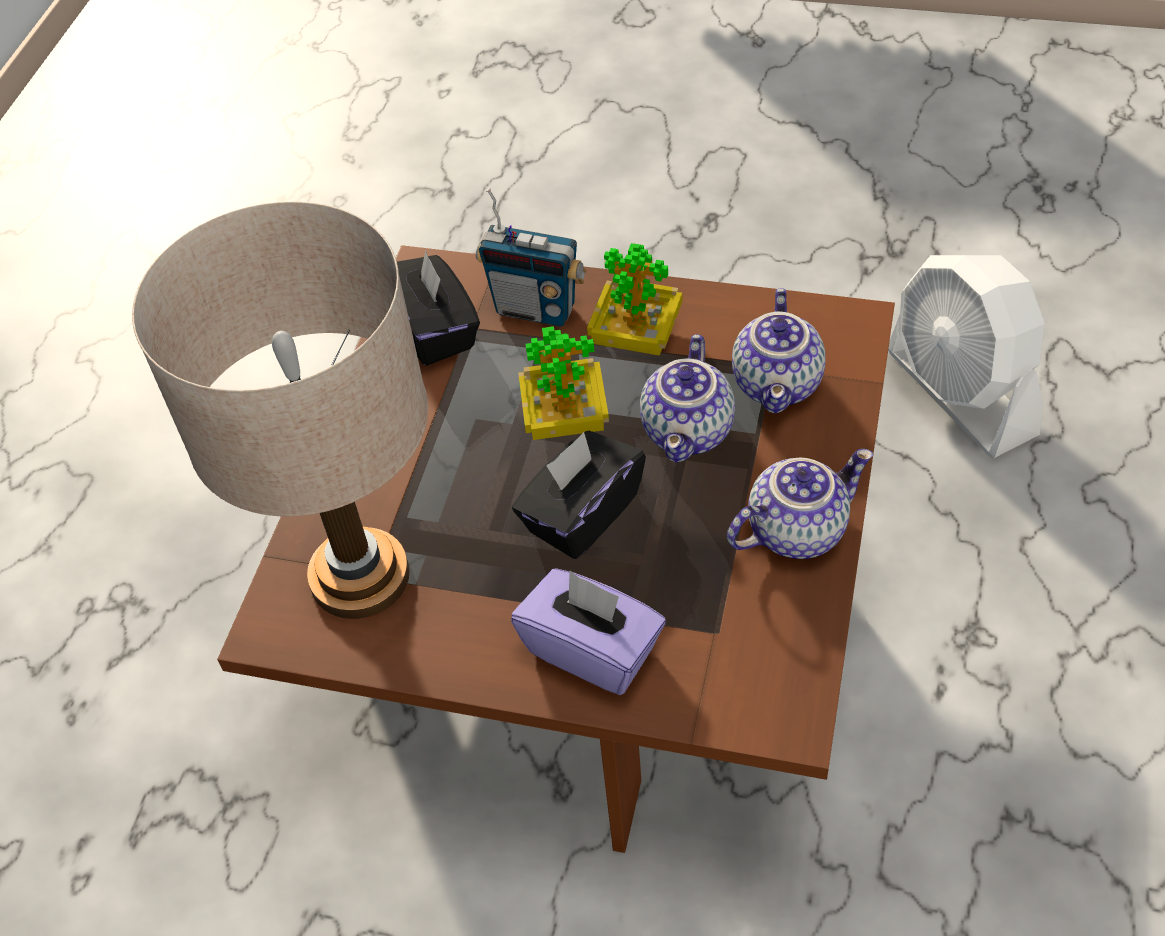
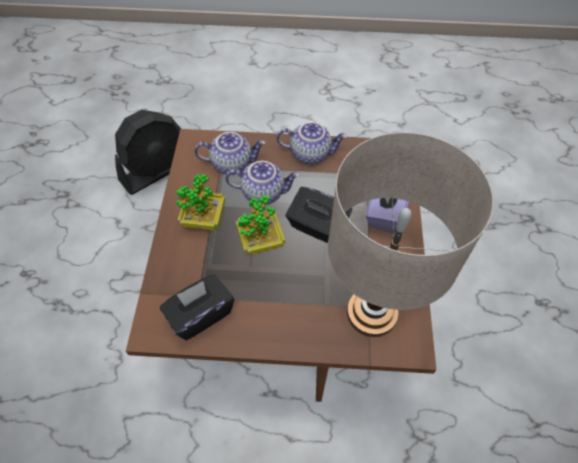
camera: 105 degrees left, 5 degrees up
radio [476,188,586,327] -> none
teapot [727,449,873,559] -> teapot turned 135 degrees clockwise [277,122,347,164]
white fan [888,255,1045,458] -> black fan [115,110,181,195]

